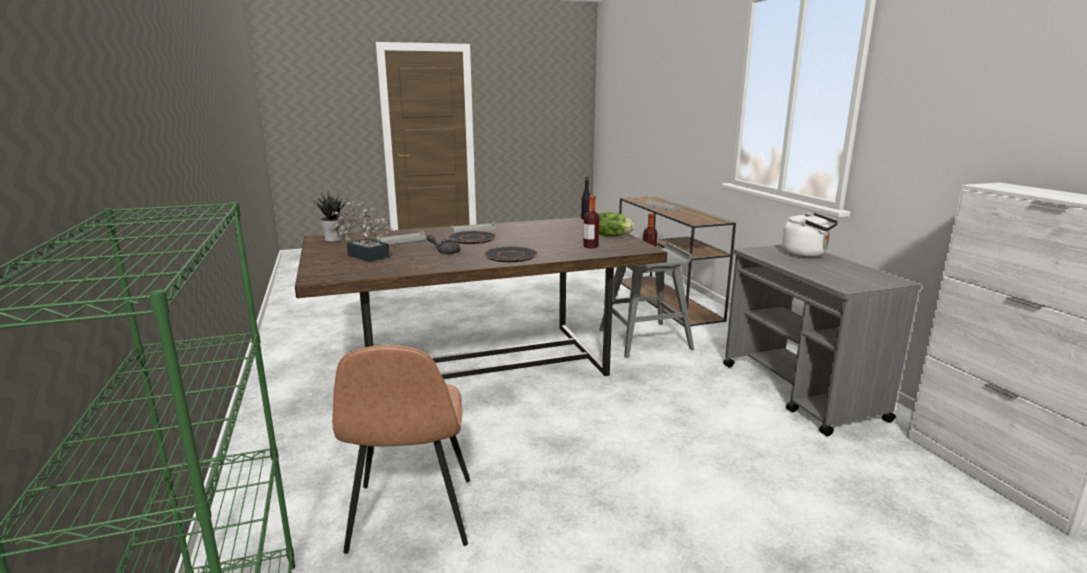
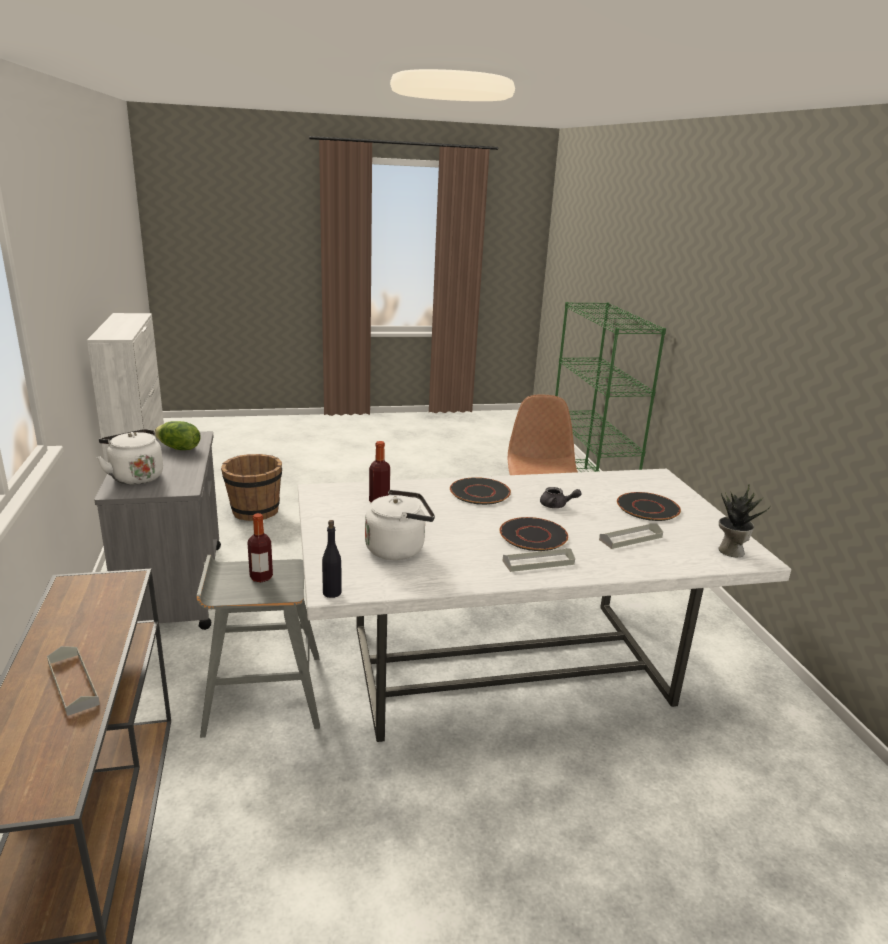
camera: 175 degrees left, 5 degrees up
brown dining table [295,217,667,379] -> white dining table [298,469,791,742]
potted plant [332,201,395,262] -> black plate [617,492,681,521]
lettuce [598,212,634,237] -> lettuce moved to [155,421,201,450]
none -> brown bucket [221,454,282,521]
none -> white kettle [365,490,435,560]

